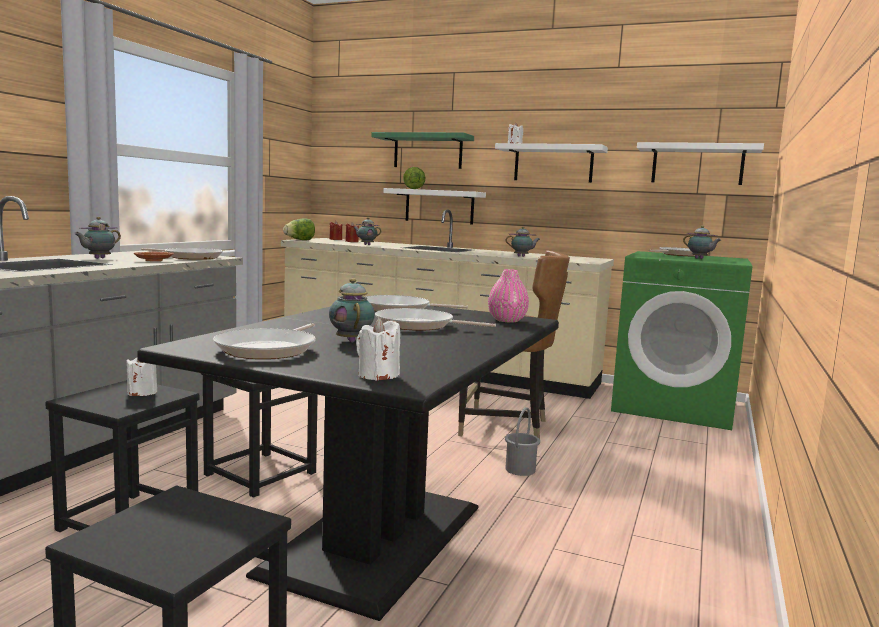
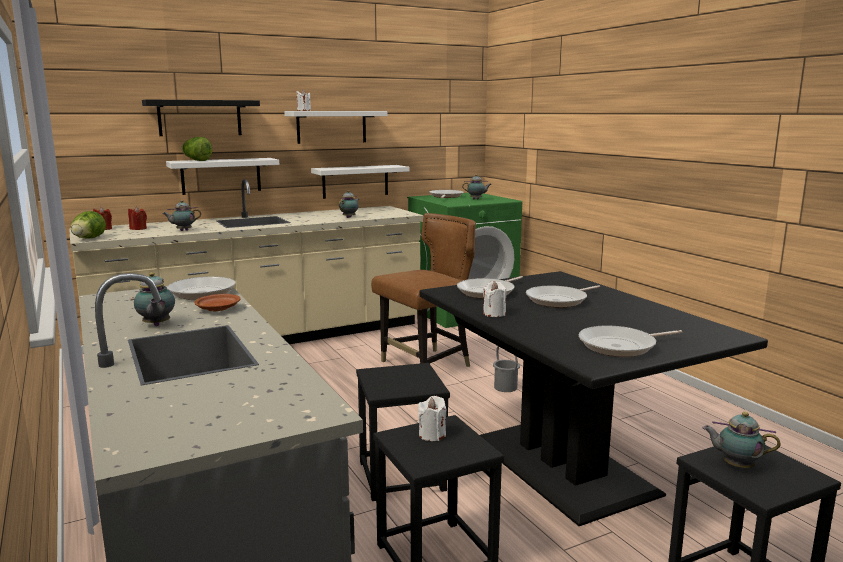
camera: 50 degrees left, 5 degrees up
frying pan [213,323,316,359] -> frying pan turned 105 degrees clockwise [578,325,682,357]
teapot [329,278,375,343] -> teapot moved to [703,412,780,468]
white candle [356,317,400,380] -> white candle moved to [483,281,507,317]
green shelf [371,132,474,169] -> black shelf [142,100,260,136]
pink vase [488,269,529,322] -> none
white shelf [637,142,764,185] -> white shelf moved to [311,165,409,199]

